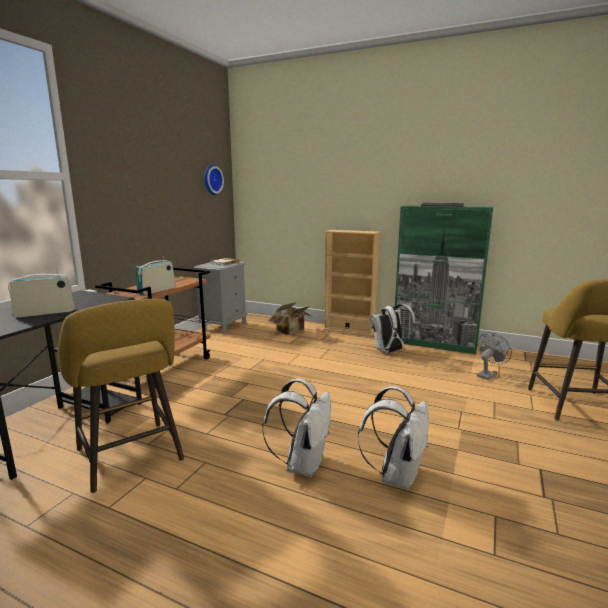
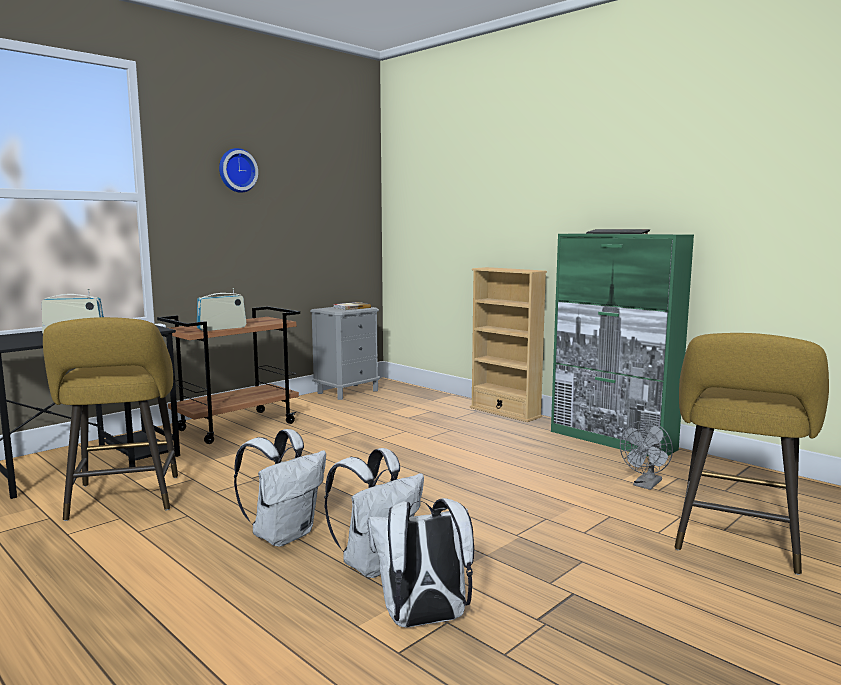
camera: 20 degrees right, 5 degrees down
wall clock [204,165,224,195] -> wall clock moved to [219,148,258,193]
cardboard box [268,302,312,335] -> none
white backpack [370,304,416,354] -> white backpack moved to [367,498,474,628]
grey fan [477,332,512,380] -> grey fan turned 150 degrees clockwise [620,421,673,490]

